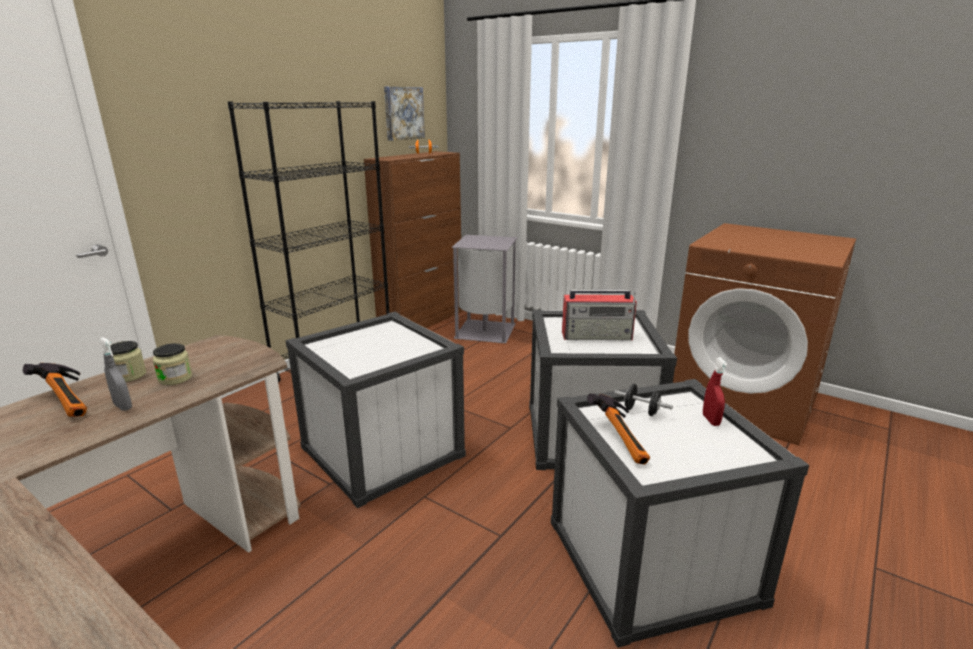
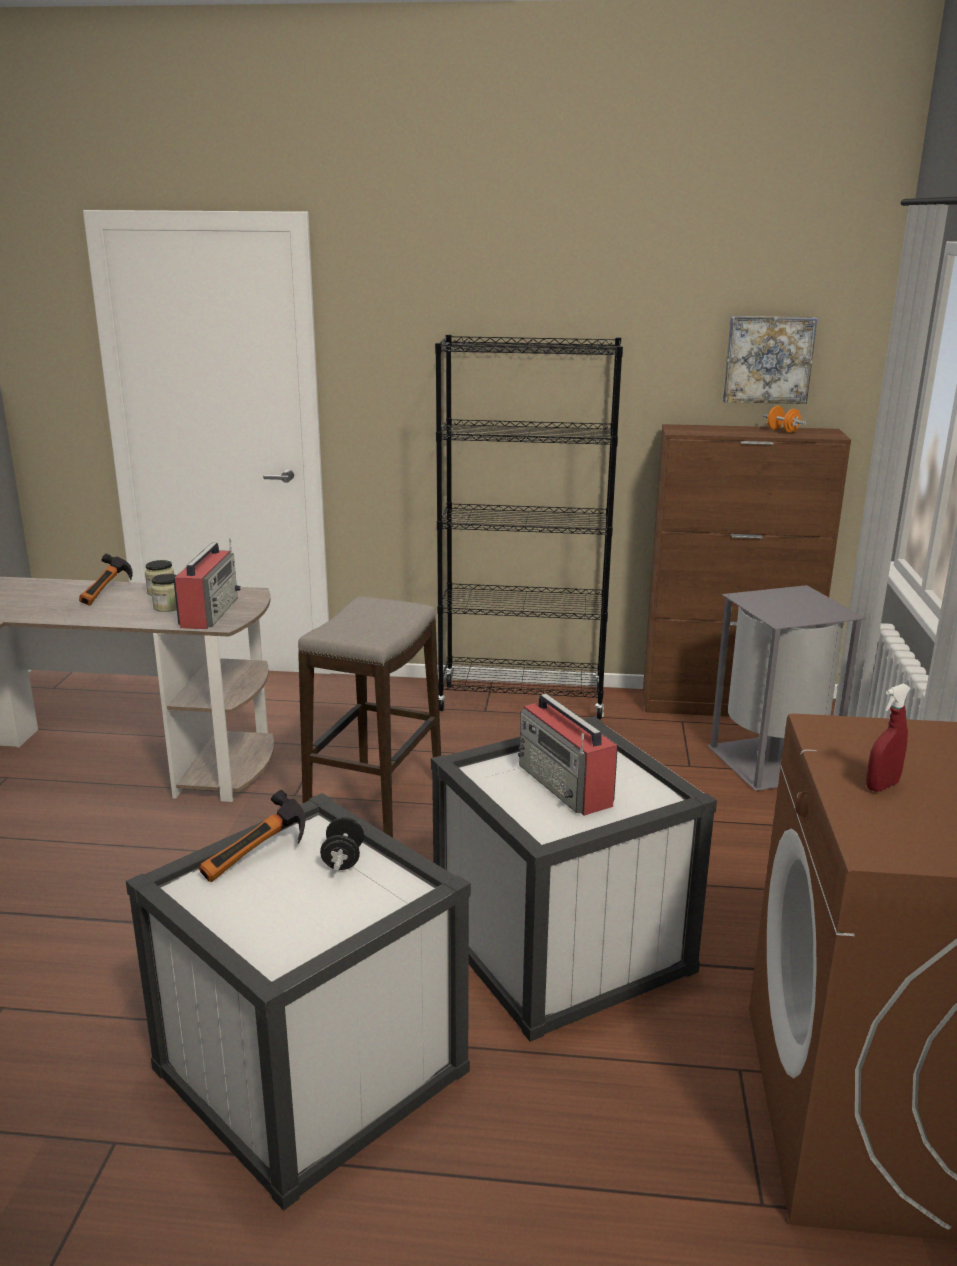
camera: 60 degrees right, 0 degrees up
grey spray bottle [99,337,132,411] -> none
white storage box [286,312,466,508] -> stool [298,597,441,838]
red spray bottle [703,357,728,426] -> red spray bottle moved to [866,684,911,792]
none -> radio [173,538,241,629]

